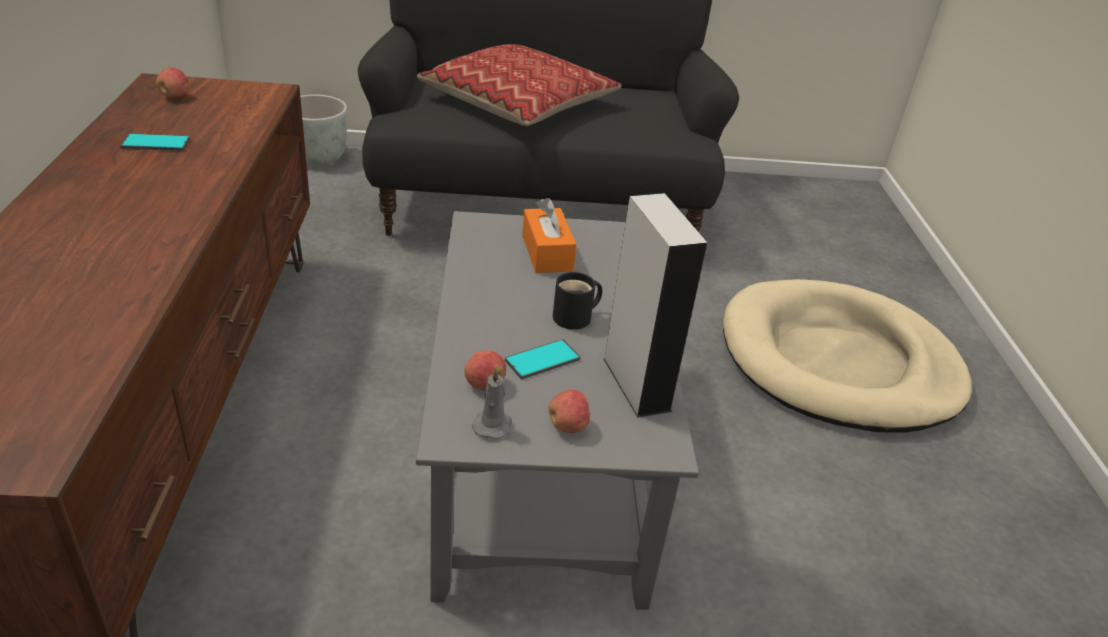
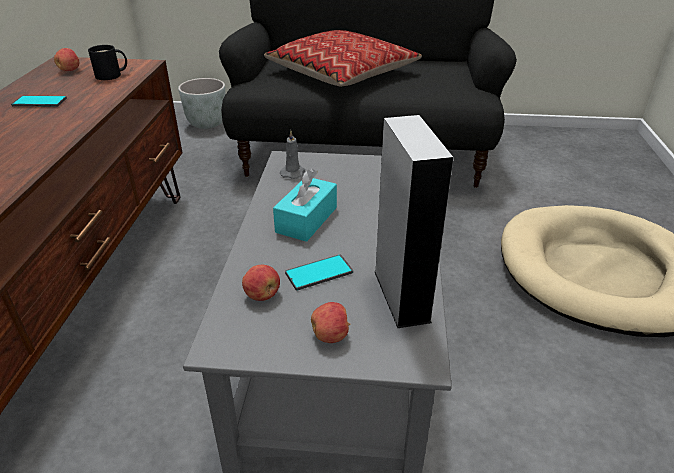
camera: 10 degrees right, 0 degrees up
grey candle [472,367,512,440] -> grey candle moved to [280,130,305,179]
orange tissue box [522,198,577,273] -> none
black mug [553,272,602,330] -> black mug moved to [88,45,127,80]
none -> turquoise tissue box [273,169,337,242]

